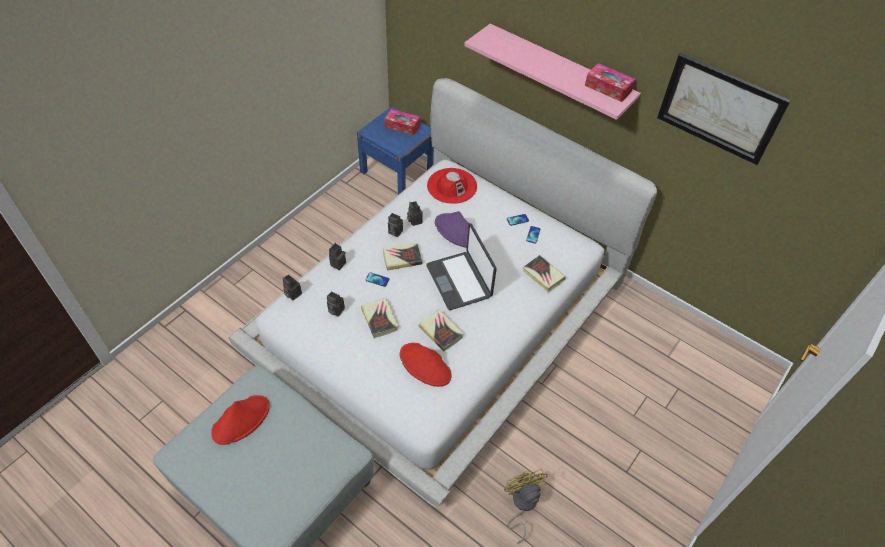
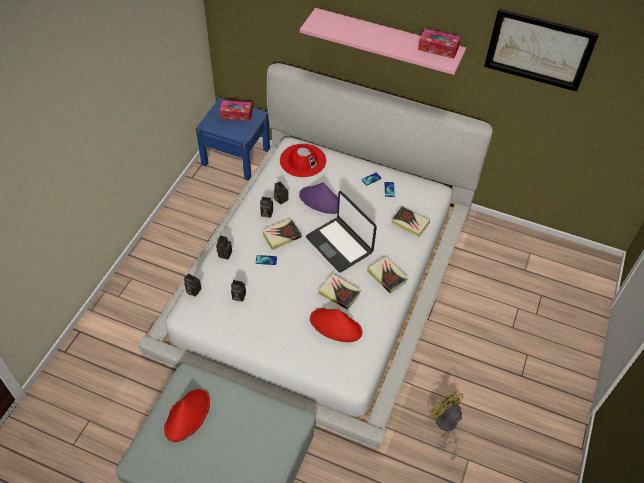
camera: 15 degrees left, 0 degrees up
book [361,298,398,338] -> book moved to [367,257,408,293]

